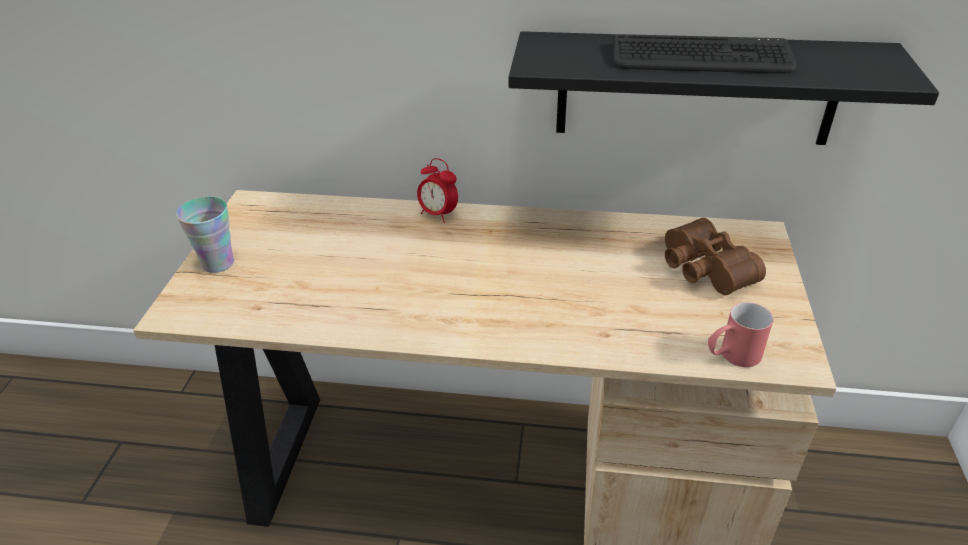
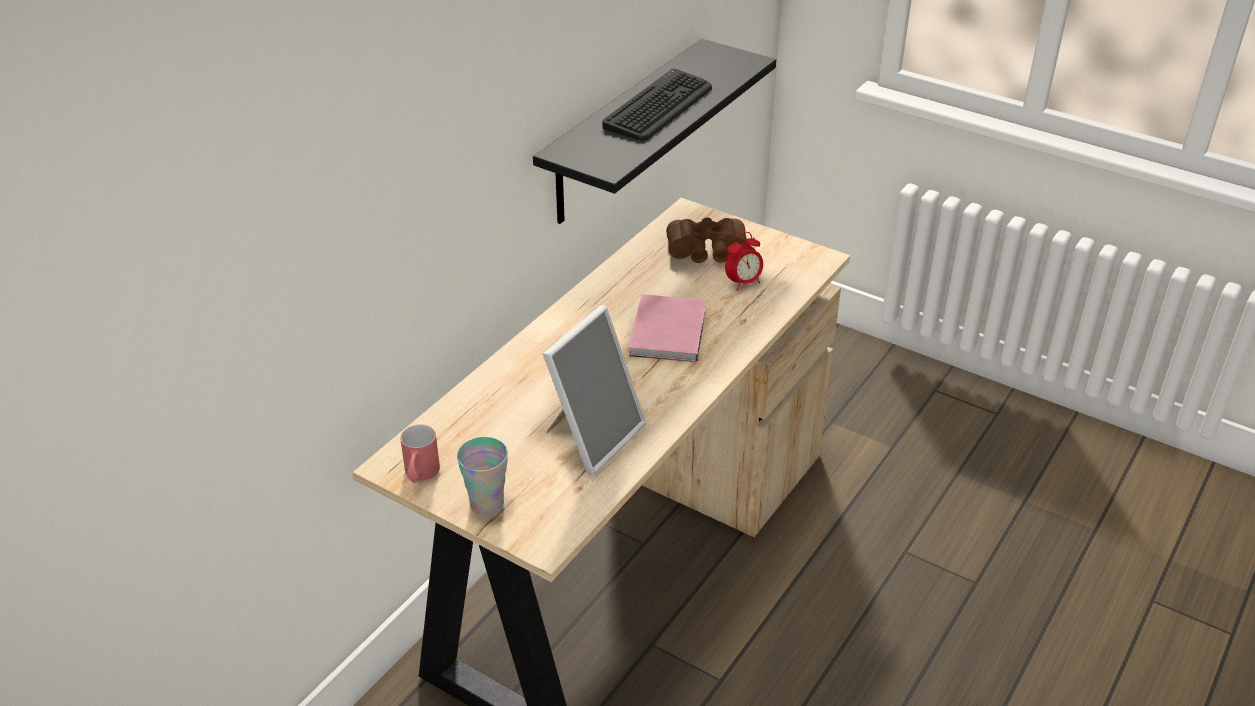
camera: 65 degrees left, 0 degrees up
alarm clock [417,158,458,223] -> alarm clock moved to [725,232,763,291]
red mug [708,302,773,367] -> red mug moved to [400,424,440,483]
none -> picture frame [543,305,646,475]
none -> pink book [628,294,707,363]

